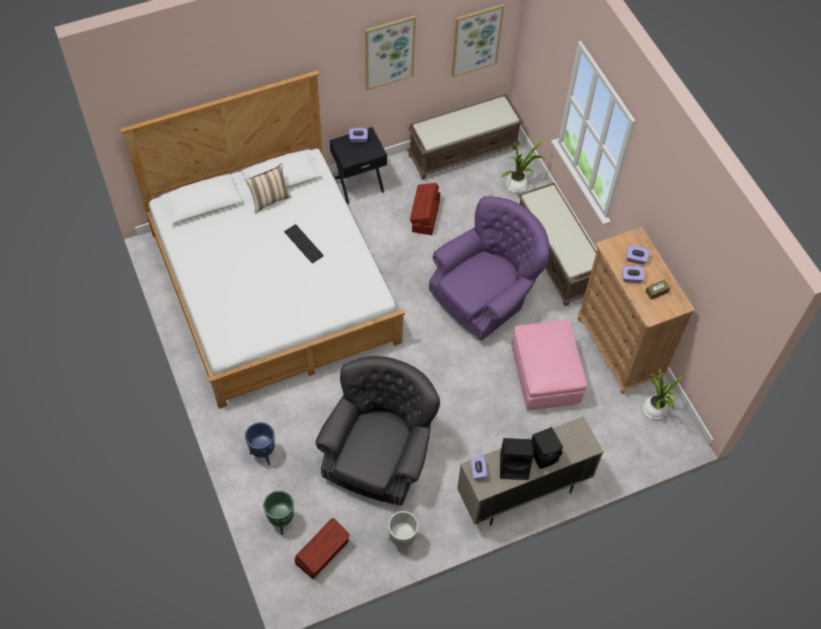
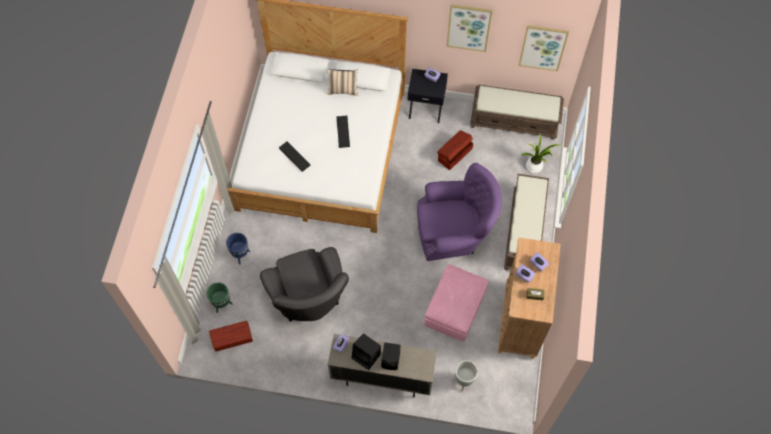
camera: 35 degrees right, 5 degrees up
grey armchair [316,356,440,506] -> grey armchair turned 105 degrees clockwise [260,247,349,322]
grey planter [388,511,419,555] -> grey planter moved to [455,360,478,391]
potted plant [643,368,682,419] -> none
none -> keyboard [279,142,311,172]

